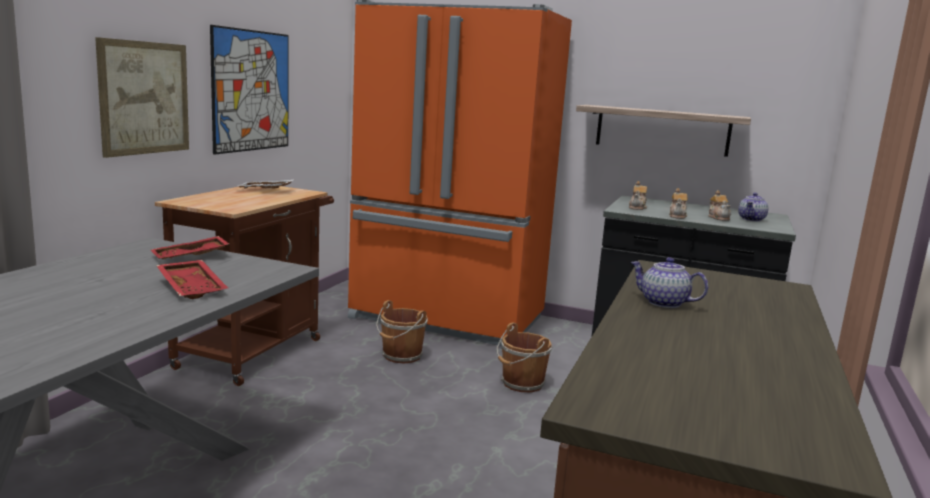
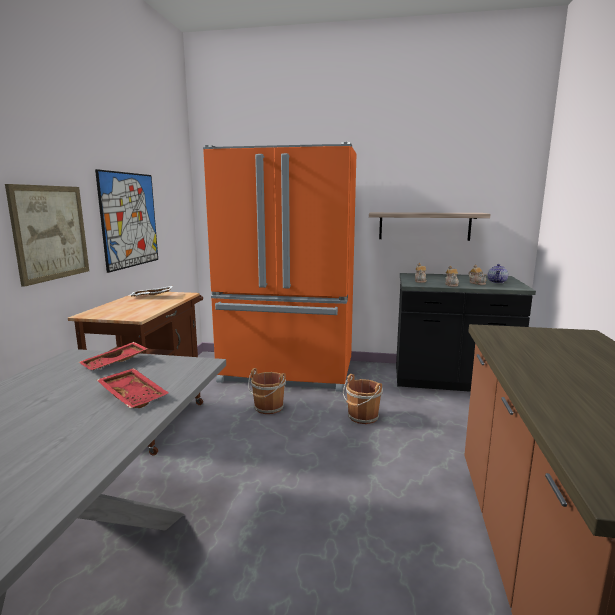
camera: 10 degrees left, 0 degrees up
teapot [631,257,708,308] -> none

